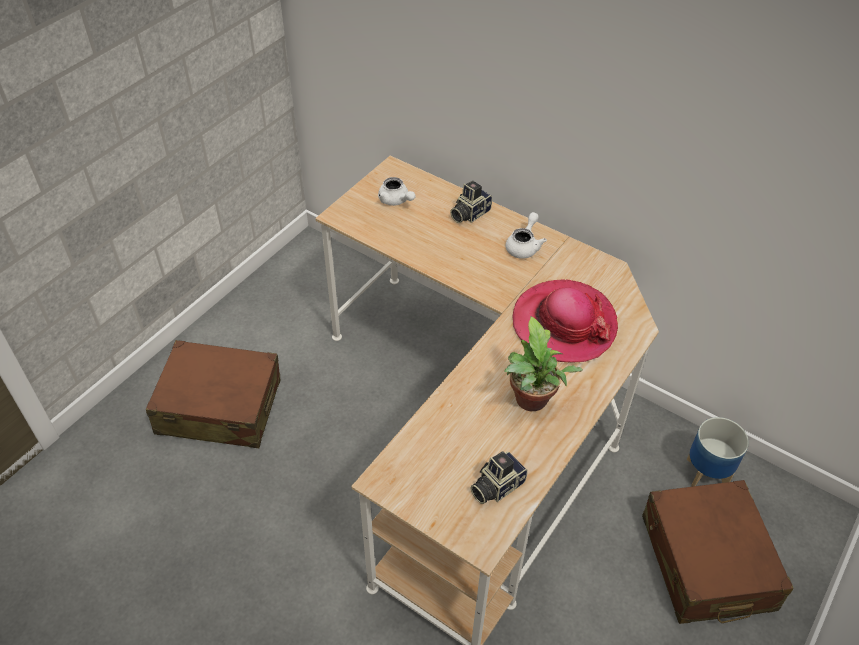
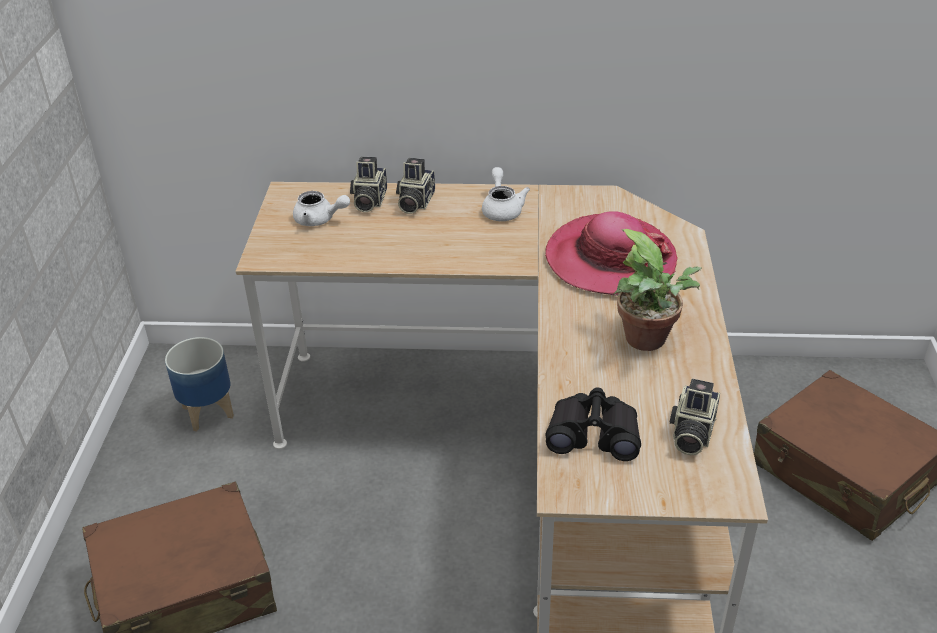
camera: 30 degrees left, 10 degrees down
planter [687,417,749,487] -> planter moved to [165,337,234,432]
none -> camera [350,157,387,212]
none -> black binoculars [545,387,641,461]

